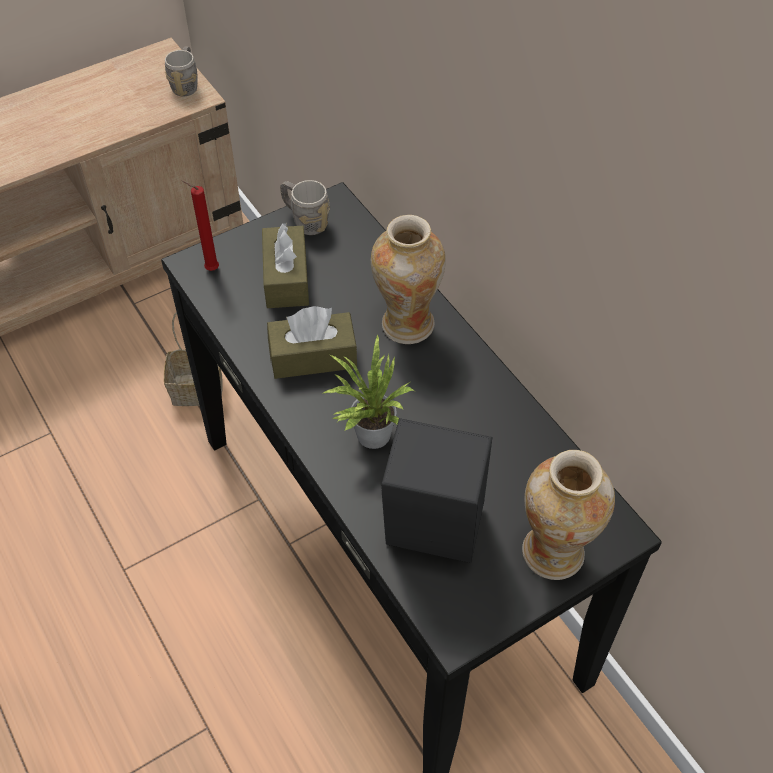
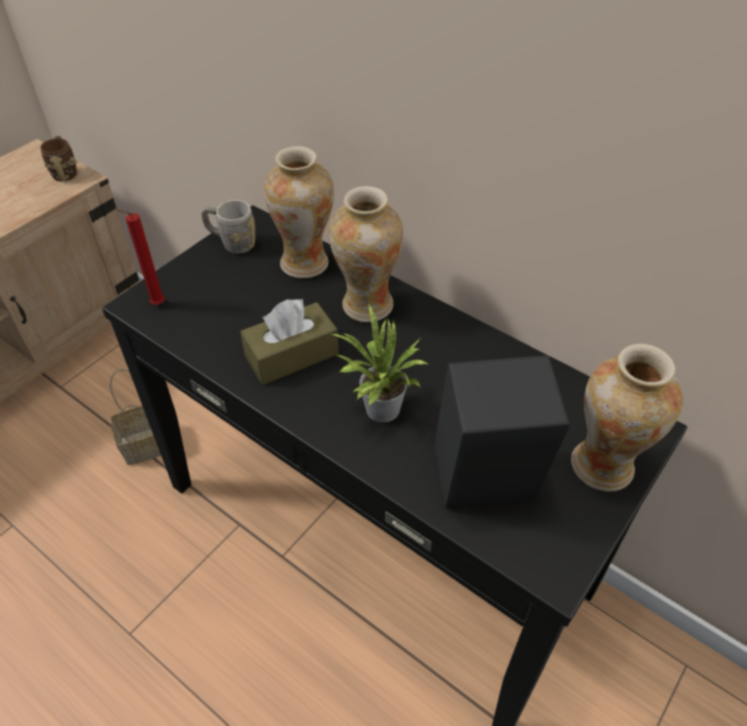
camera: 20 degrees left, 5 degrees down
grey mug [165,46,198,96] -> brown mug [40,136,77,181]
brown tissue box [262,223,309,308] -> none
none -> vase [264,146,334,278]

